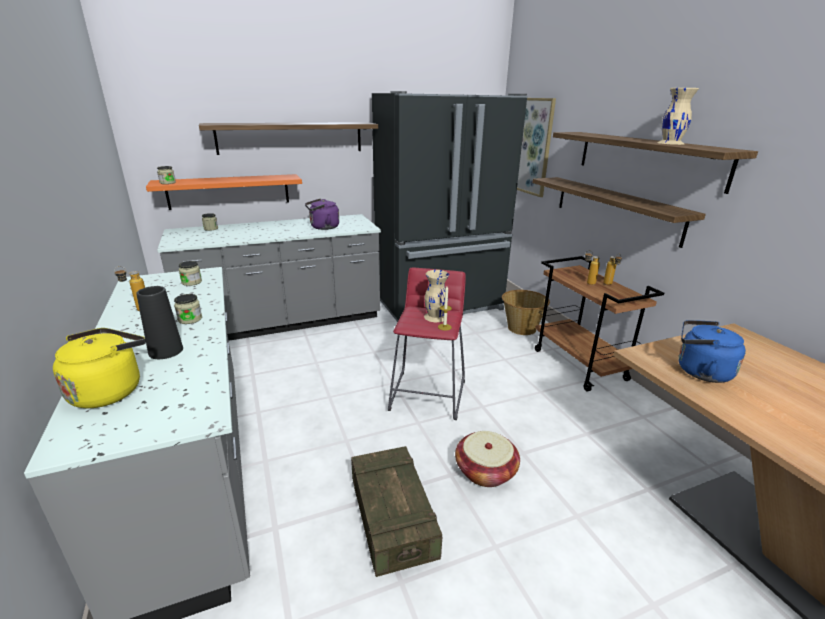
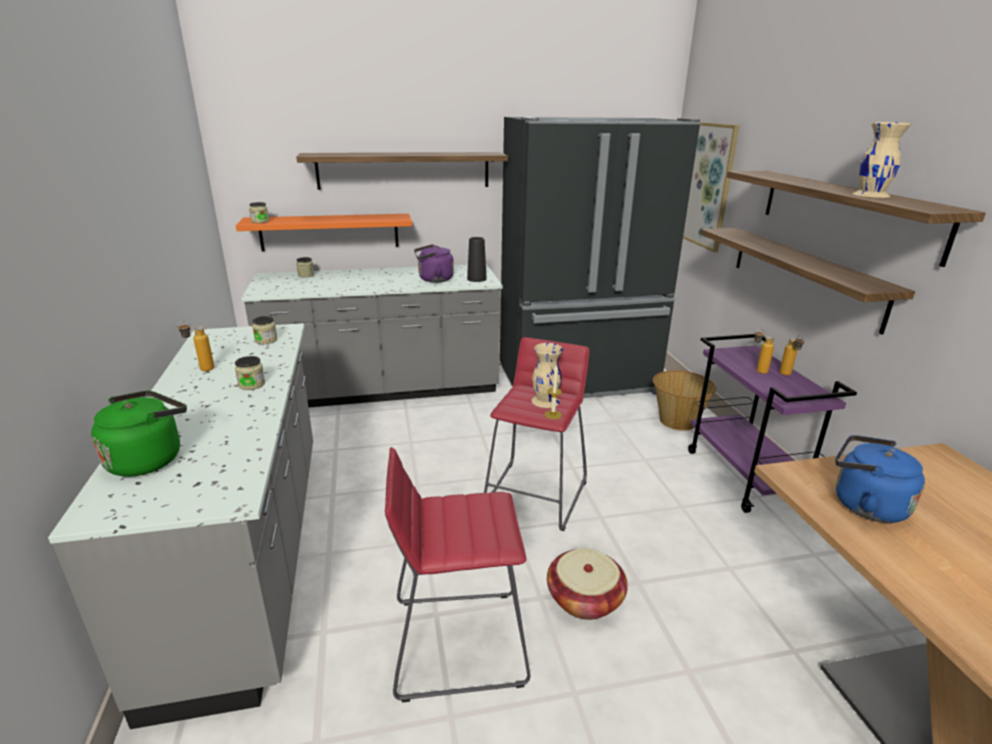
camera: 10 degrees right, 0 degrees up
yellow kettle [53,328,146,408] -> green kettle [91,391,187,477]
black vase [136,286,183,359] -> black vase moved to [467,237,486,282]
crate [351,446,442,577] -> red stool [385,447,530,702]
brown cart [535,256,664,392] -> purple cart [688,334,857,513]

